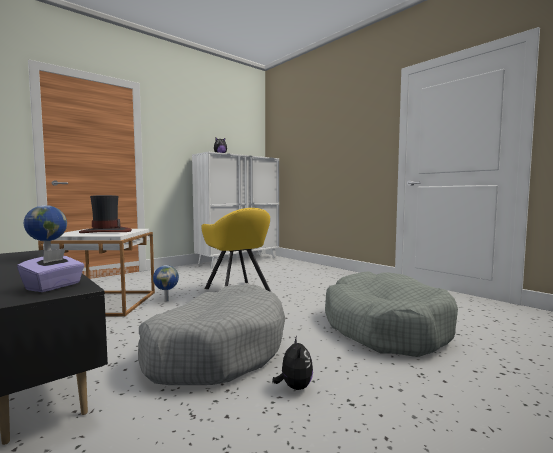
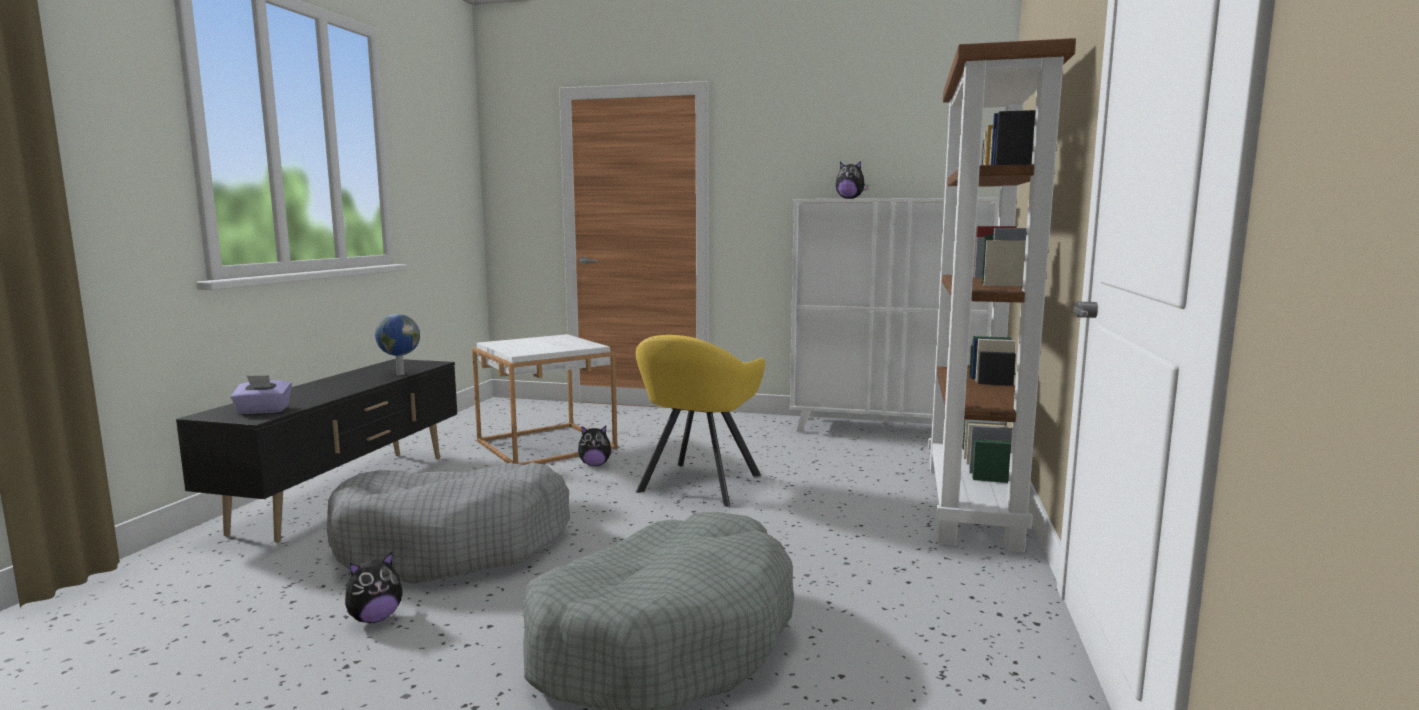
camera: 55 degrees right, 5 degrees up
hat [79,195,132,233] -> none
globe [153,265,179,302] -> plush toy [578,426,614,466]
none -> brown bookcase [928,38,1076,553]

